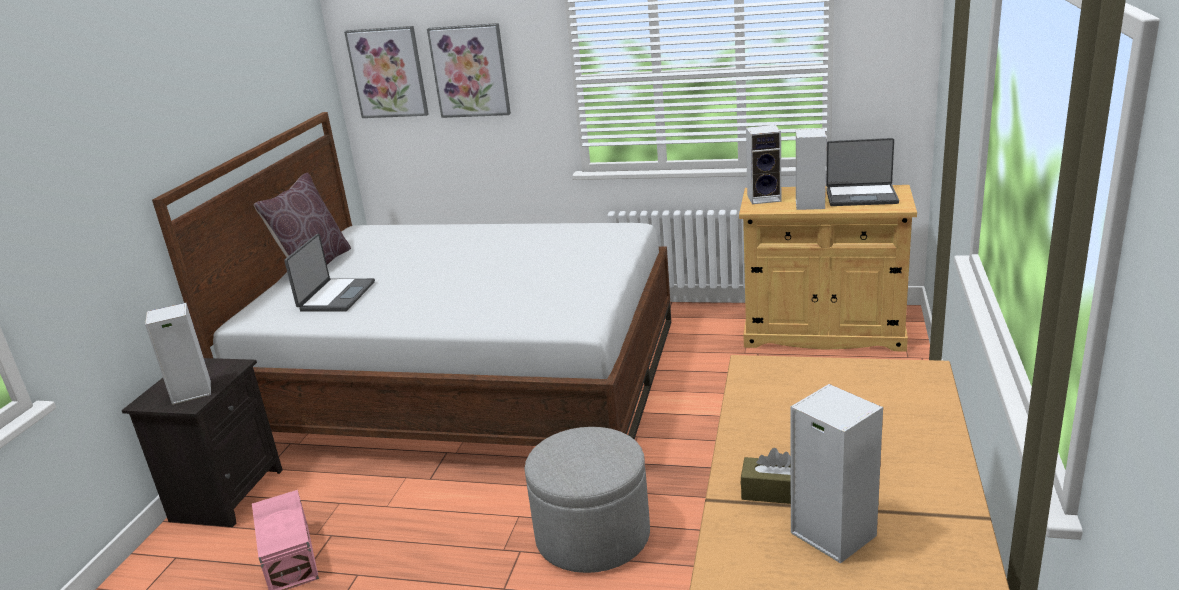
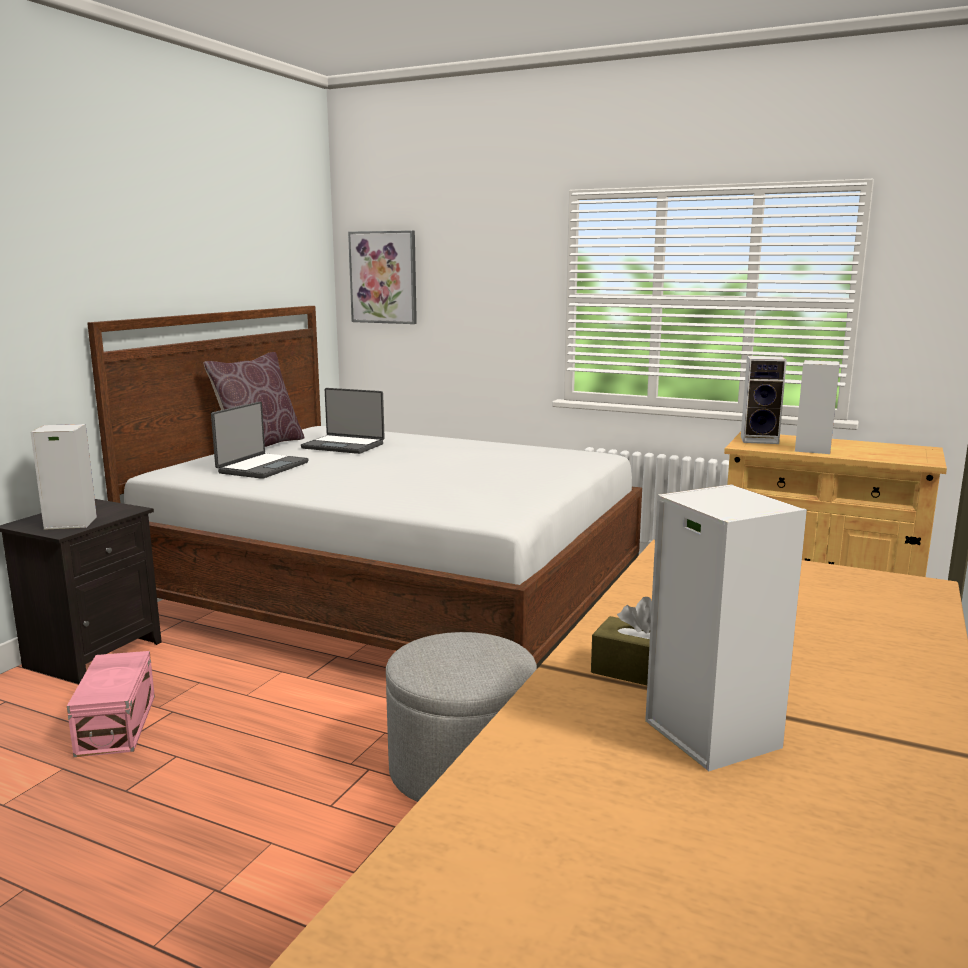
camera: 10 degrees right, 10 degrees down
picture [427,23,511,118] -> none
laptop [826,138,899,206] -> laptop moved to [301,388,385,454]

